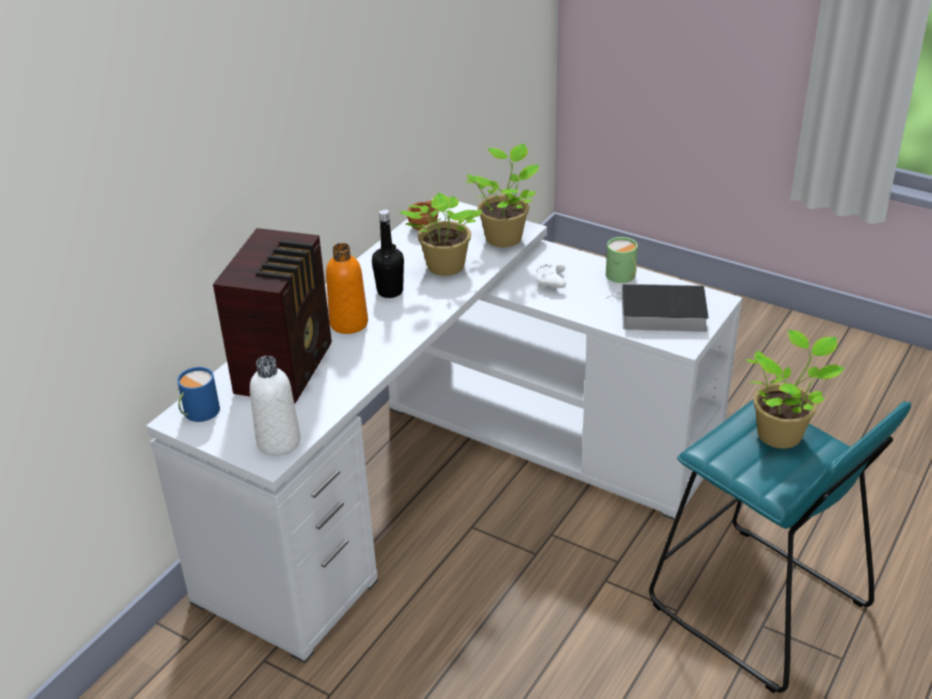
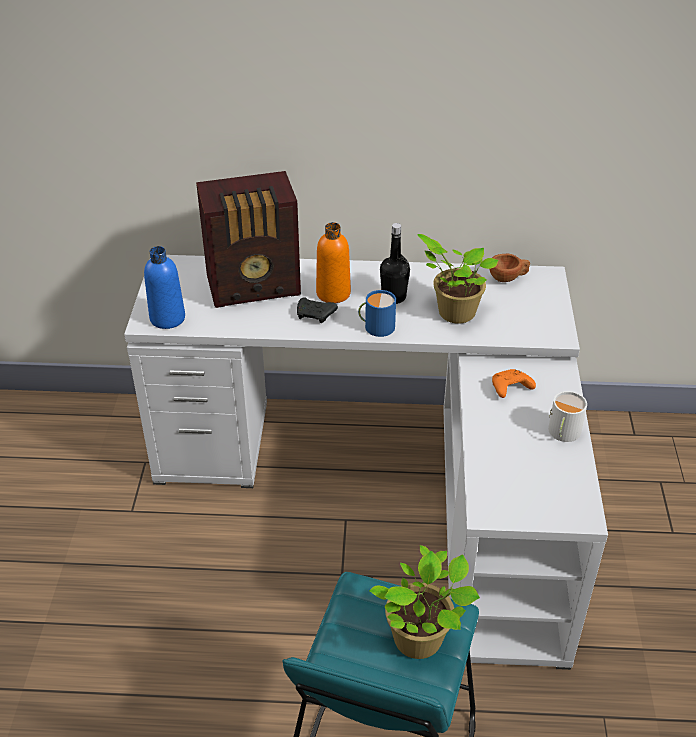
camera: 60 degrees right, 5 degrees up
blue mug [177,367,220,422] -> blue mug moved to [358,290,396,337]
white bottle [250,356,300,456] -> blue bottle [144,246,185,329]
potted plant [465,143,539,247] -> none
white game controller [537,263,566,288] -> orange game controller [492,369,536,398]
green mug [605,237,638,283] -> white mug [548,391,587,442]
book [606,284,708,332] -> none
none -> black game controller [297,297,338,323]

